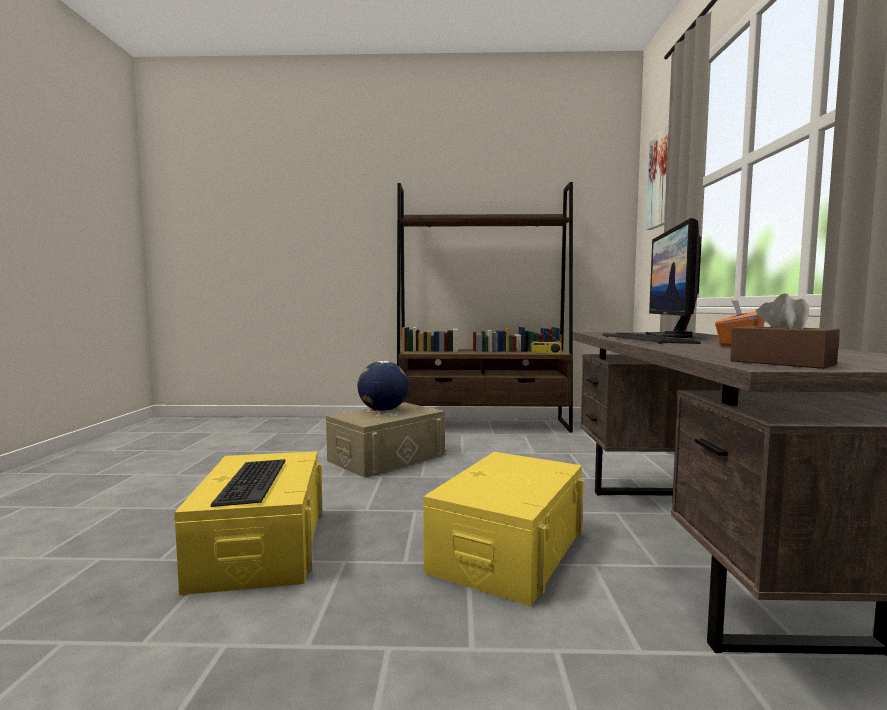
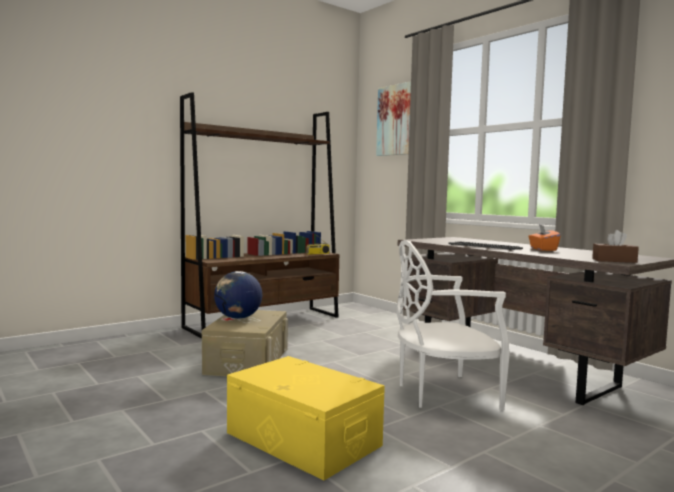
camera: 40 degrees left, 0 degrees up
keyboard [211,459,285,507] -> none
yellow storage box [423,452,584,606] -> white chair [396,240,510,410]
monitor [646,218,701,338] -> none

